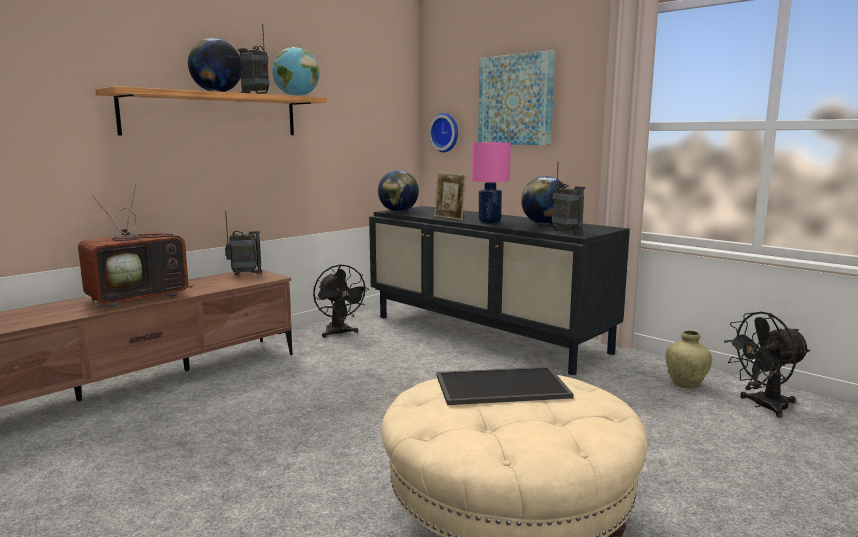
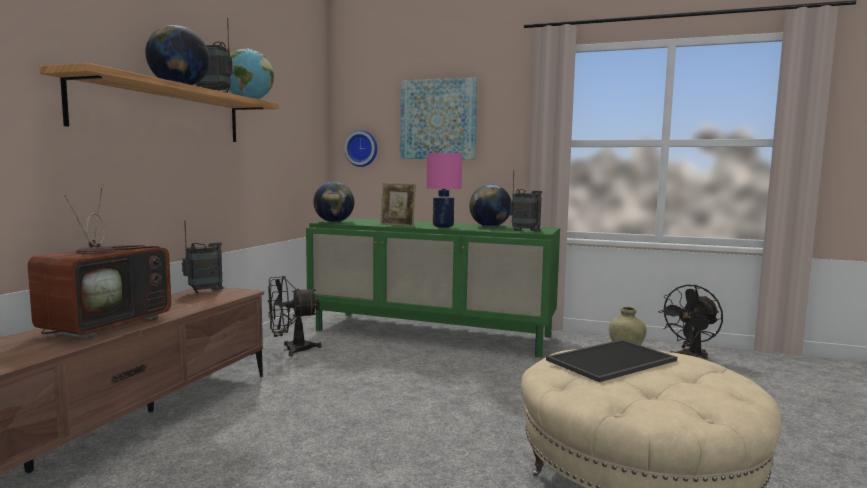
camera: 25 degrees left, 5 degrees down
black fan [313,264,369,338] -> black fan turned 120 degrees clockwise [268,276,322,357]
black cabinet [369,206,630,375] -> green cabinet [306,218,560,357]

